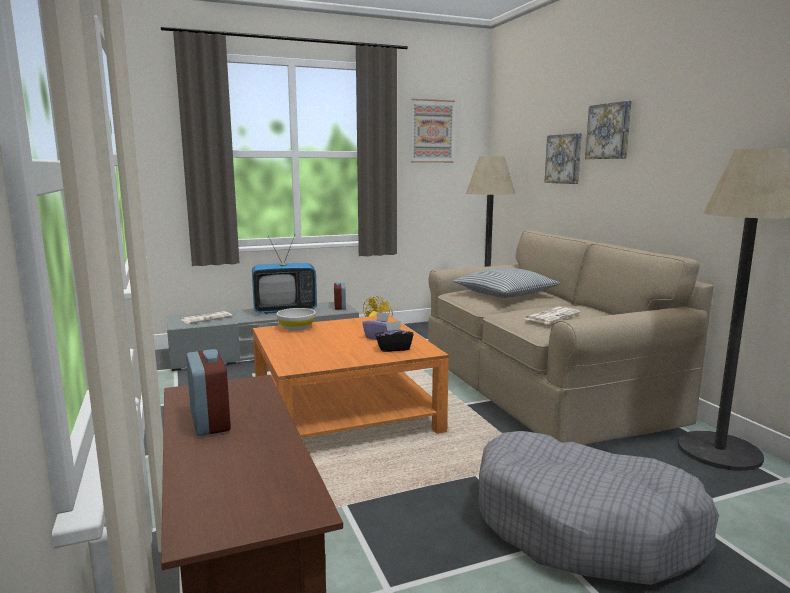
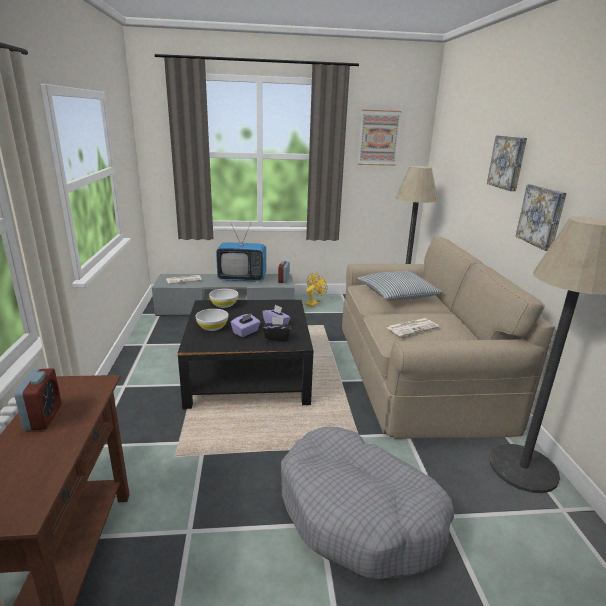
camera: 15 degrees right, 10 degrees up
orange coffee table [253,315,449,438] -> black coffee table [178,300,313,410]
picture [544,133,582,184] -> picture moved to [515,184,567,251]
none -> white bowl [196,309,229,331]
none -> purple tissue box [230,313,260,337]

